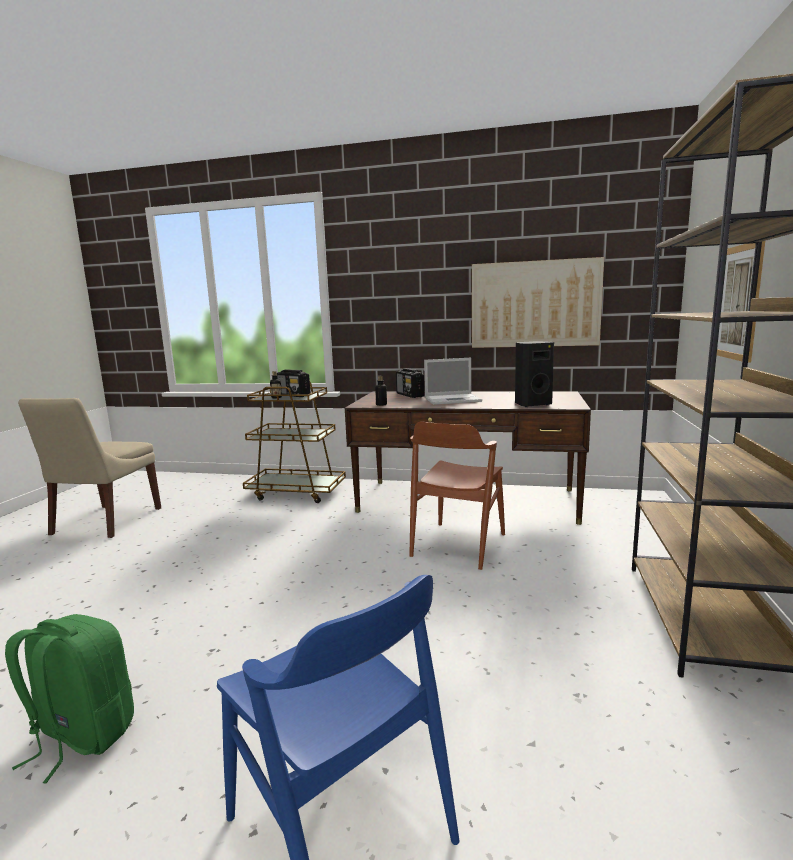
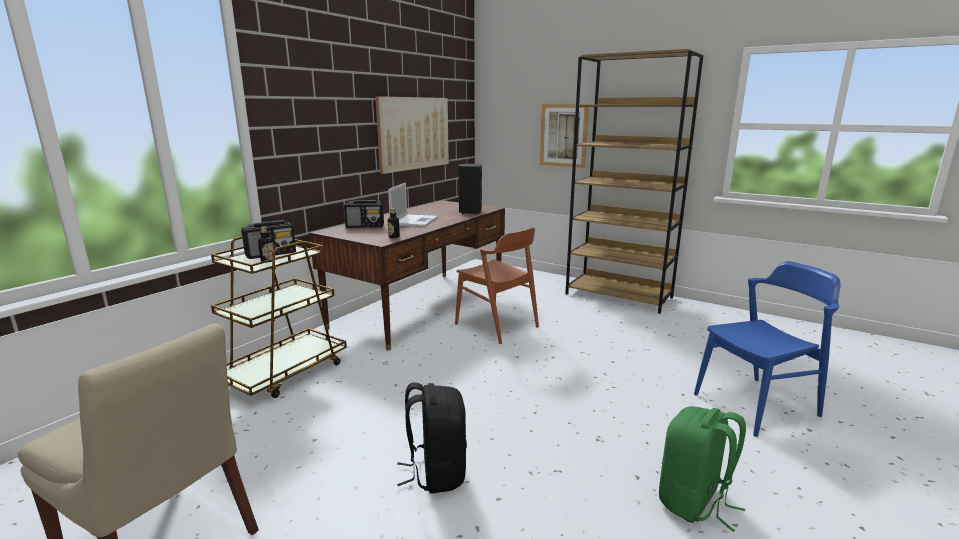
camera: 70 degrees left, 5 degrees up
none -> black backpack [397,383,467,494]

